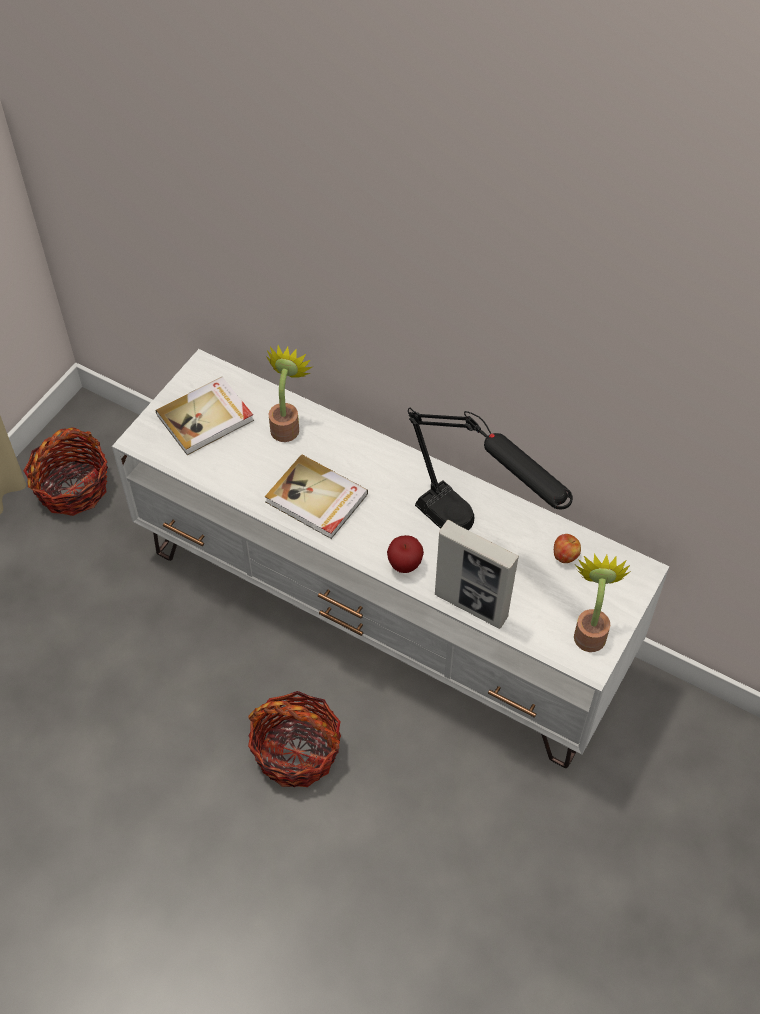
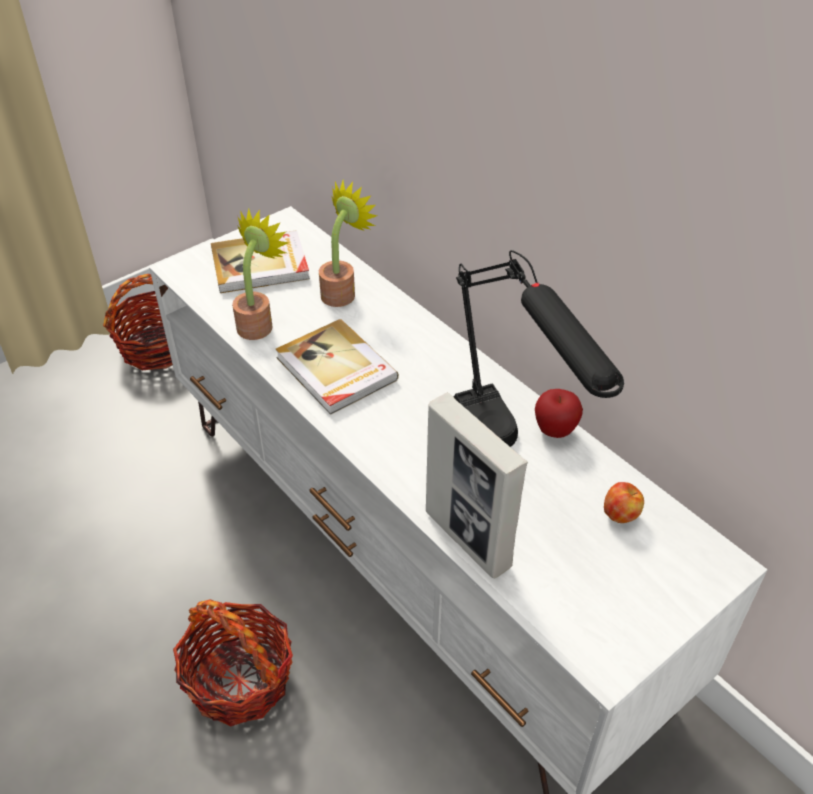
camera: 20 degrees right, 10 degrees down
apple [387,535,424,573] -> apple moved to [535,389,583,438]
potted plant [574,553,631,652] -> potted plant moved to [232,209,289,340]

